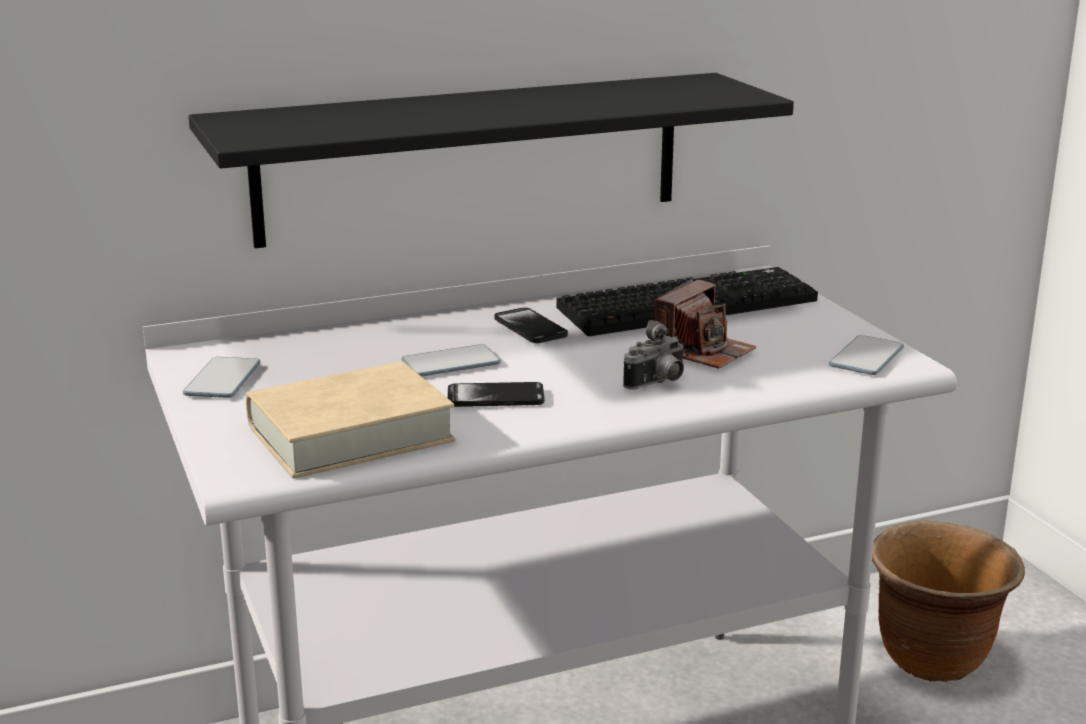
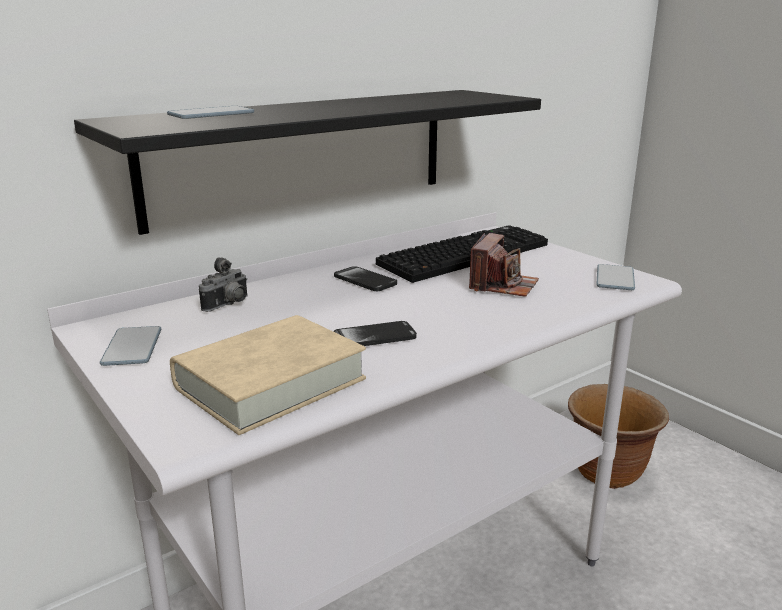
camera: 15 degrees left, 0 degrees up
phone [401,344,501,377] -> phone moved to [167,106,254,119]
camera [623,320,685,390] -> camera moved to [199,258,248,312]

